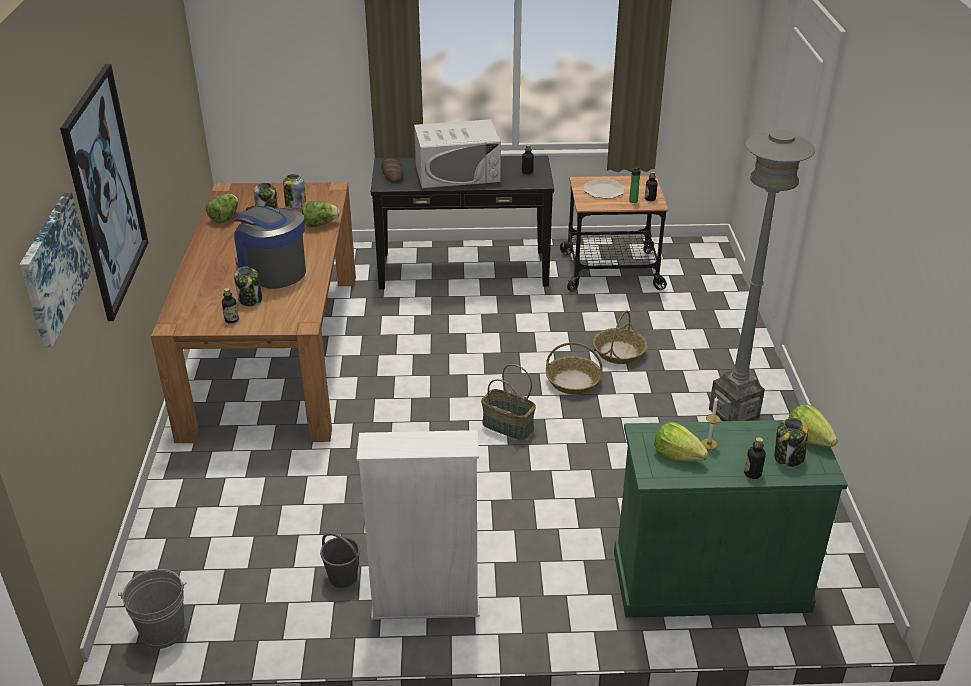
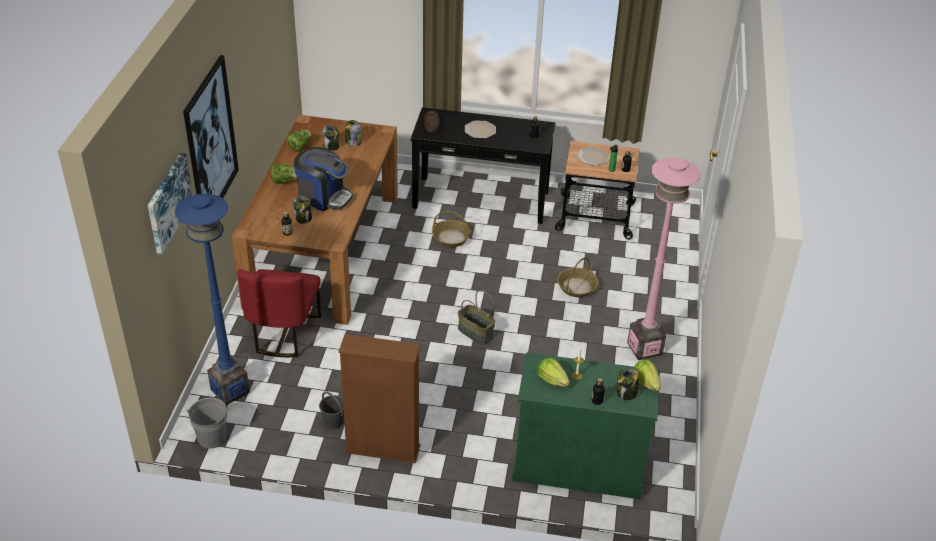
camera: 10 degrees right, 5 degrees up
coffee machine [233,206,306,289] -> coffee machine turned 150 degrees clockwise [294,147,353,211]
lettuce [302,201,340,228] -> lettuce moved to [271,164,297,184]
white bookcase [357,430,480,620] -> brown bookcase [338,334,421,463]
white microwave [414,119,501,188] -> plate [465,120,496,138]
basket [546,342,602,395] -> basket moved to [432,211,471,247]
grey floor lamp [709,129,815,421] -> pink floor lamp [627,158,701,360]
none -> blue floor lamp [175,194,250,405]
none -> red chair [237,269,322,357]

